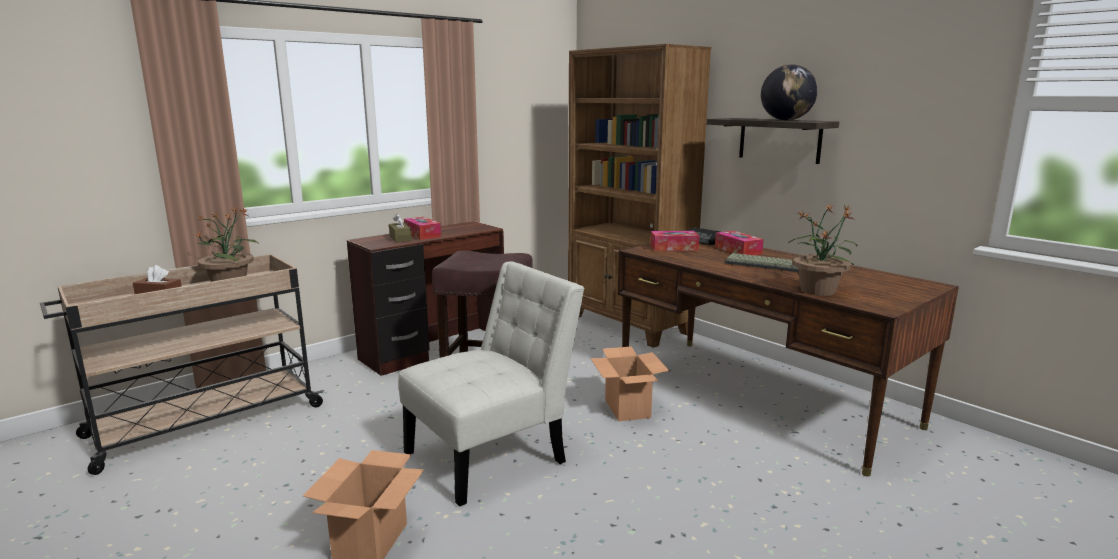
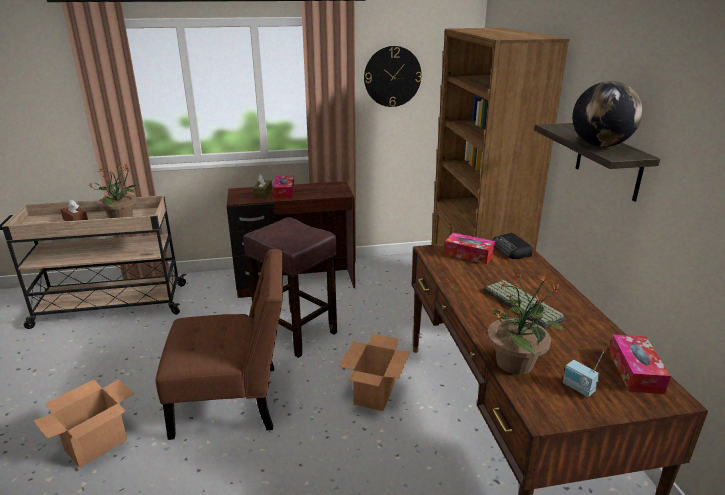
camera: 30 degrees right, 10 degrees up
white chair [398,262,584,507] -> brown chair [156,249,283,440]
tissue box [715,231,764,255] -> tissue box moved to [609,334,671,394]
none -> wall clock [364,46,422,107]
none -> radio [563,352,604,397]

